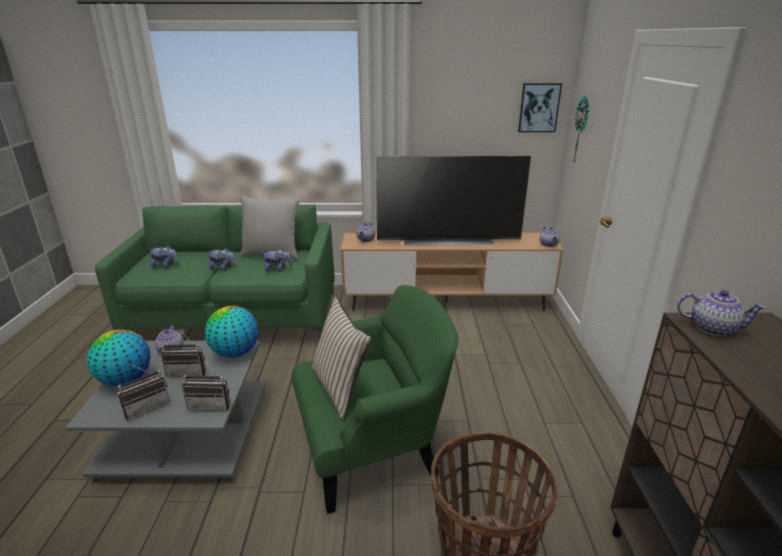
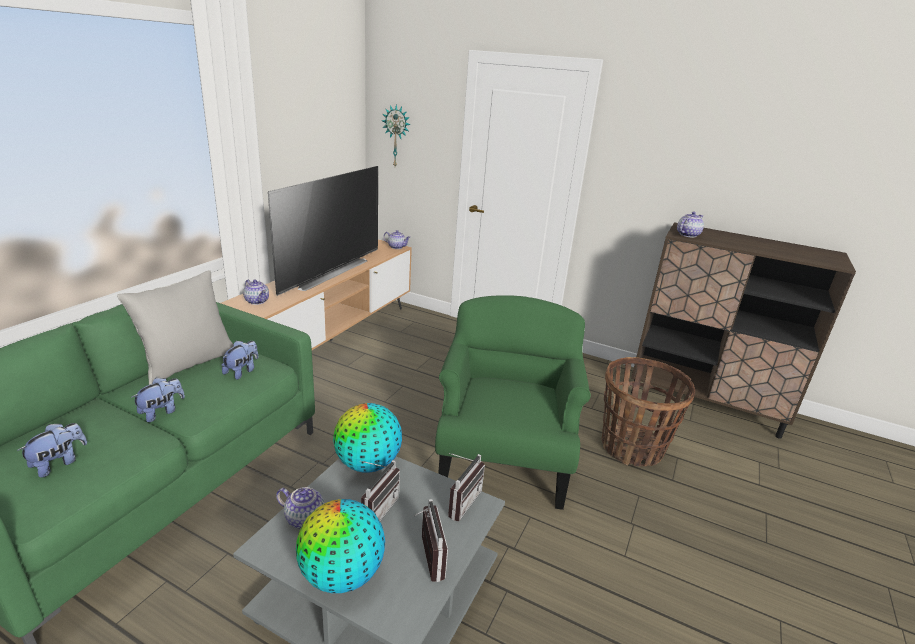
camera: 65 degrees left, 0 degrees up
beige pillow [312,297,372,420] -> none
picture [518,83,562,132] -> none

